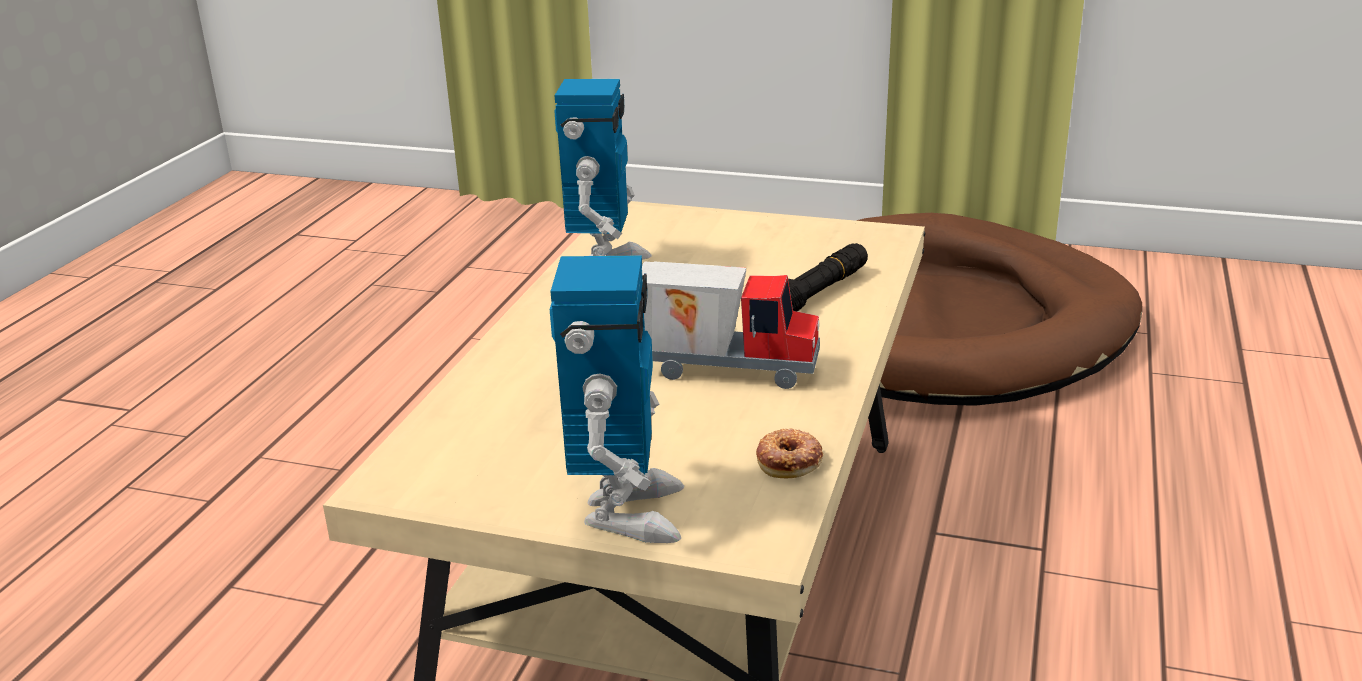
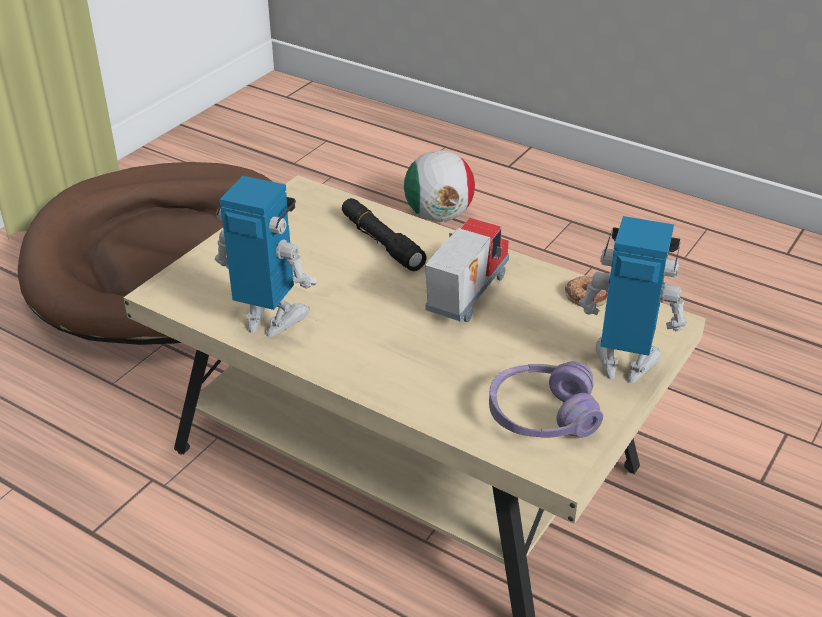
camera: 75 degrees left, 10 degrees up
none -> football [404,150,475,222]
none -> purple headphones [489,361,603,438]

